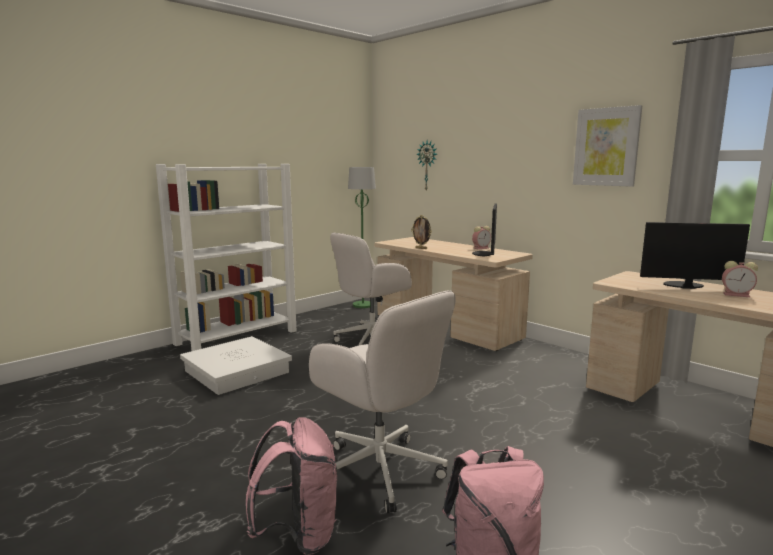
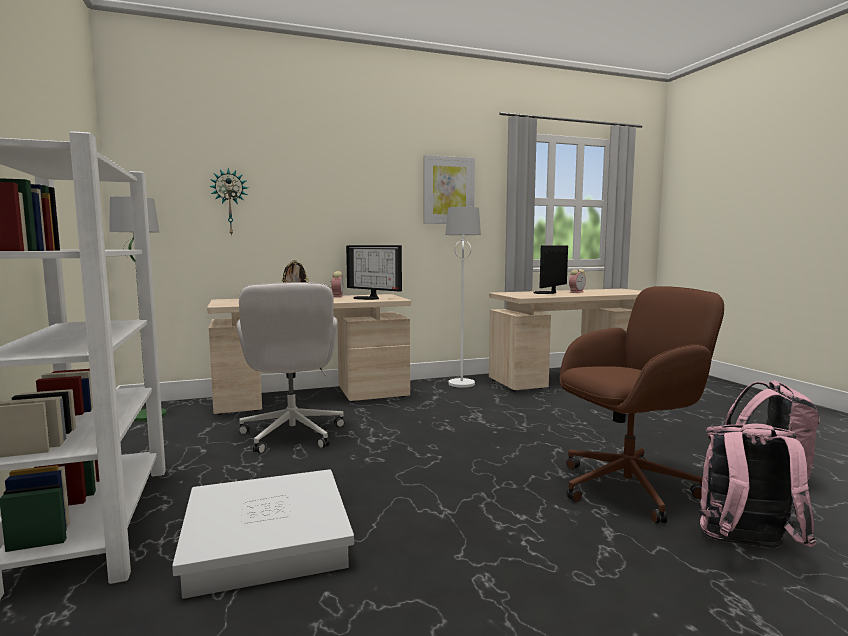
camera: 65 degrees left, 5 degrees down
white office chair [309,291,456,513] -> brown office chair [559,286,724,524]
none -> white floor lamp [446,207,481,388]

